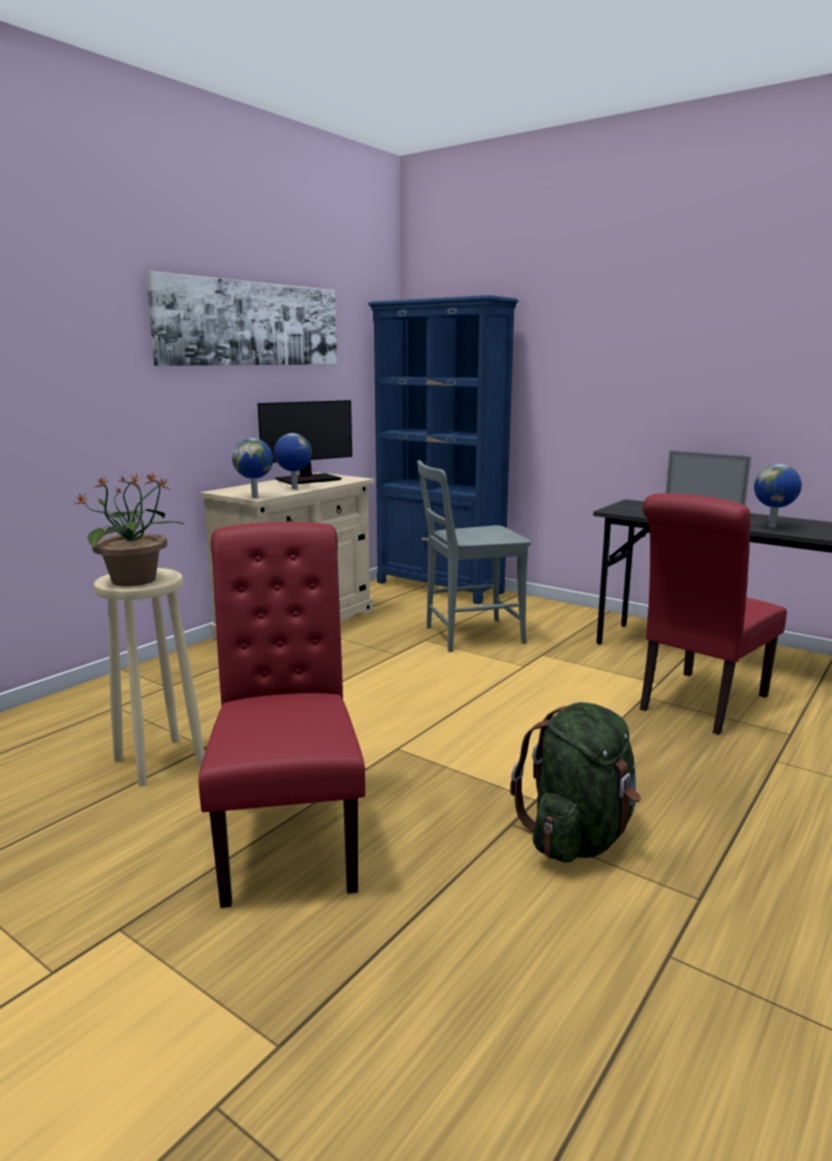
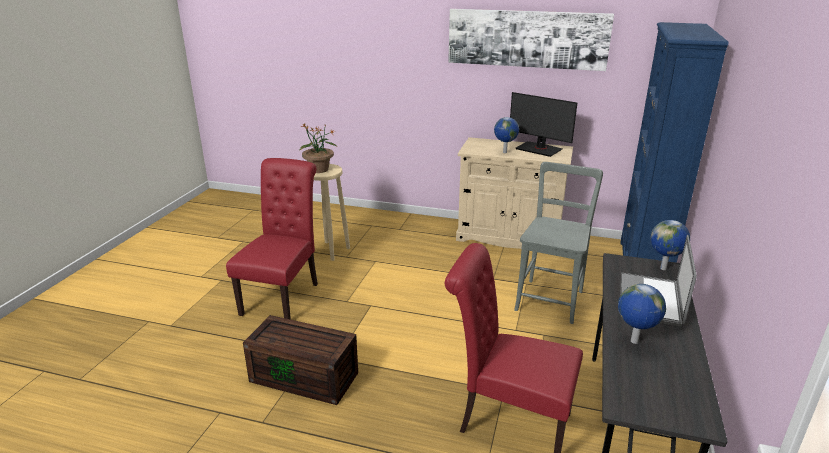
camera: 70 degrees right, 10 degrees up
red chair [198,522,365,908] -> red chair turned 45 degrees counterclockwise [226,158,318,320]
globe [232,438,273,498] -> globe moved to [650,220,690,270]
grey chair [417,460,531,652] -> grey chair turned 60 degrees clockwise [514,162,603,324]
green backpack [510,702,641,863] -> brown storage box [243,315,358,405]

